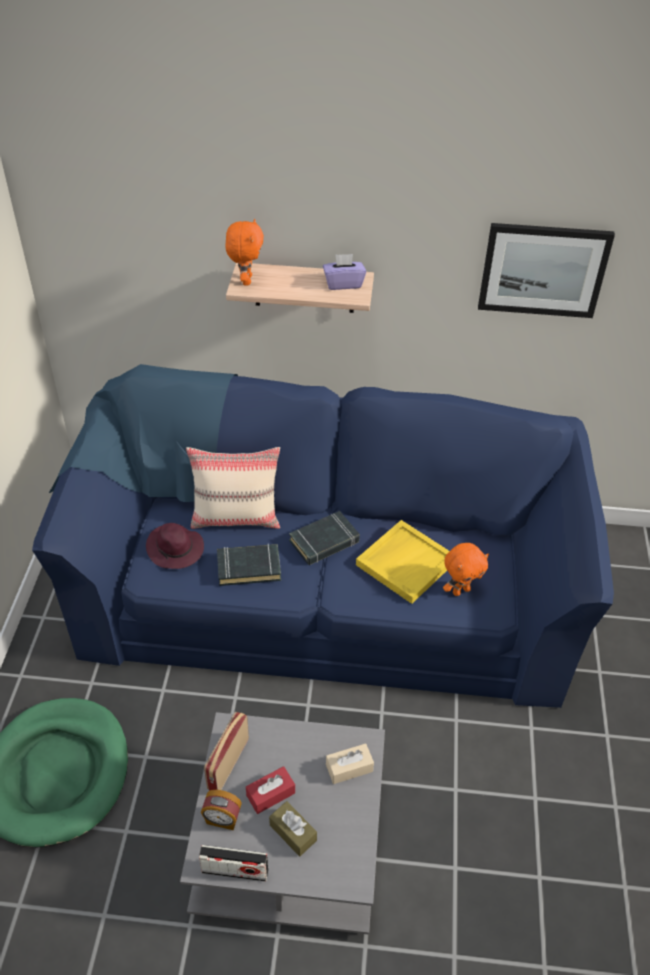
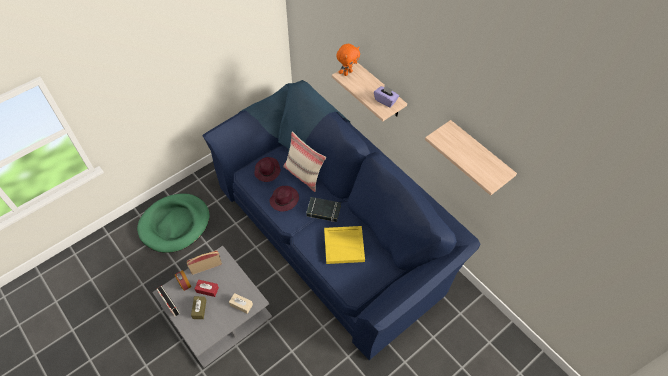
camera: 45 degrees right, 10 degrees up
black book [217,544,281,586] -> purple hat [269,186,299,212]
orange plush toy [443,543,489,596] -> none
picture [478,223,615,318] -> shelf [425,120,517,196]

